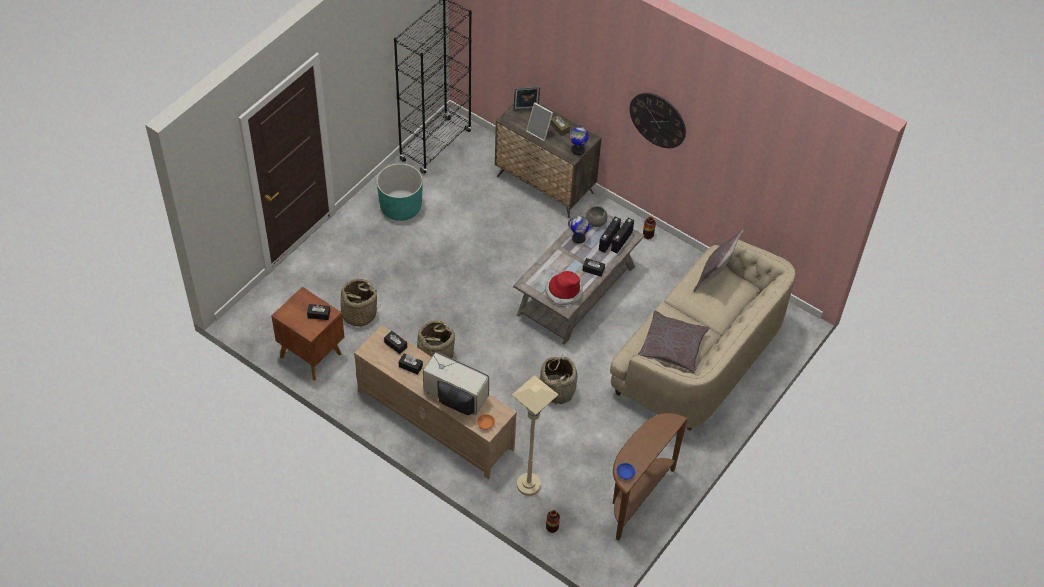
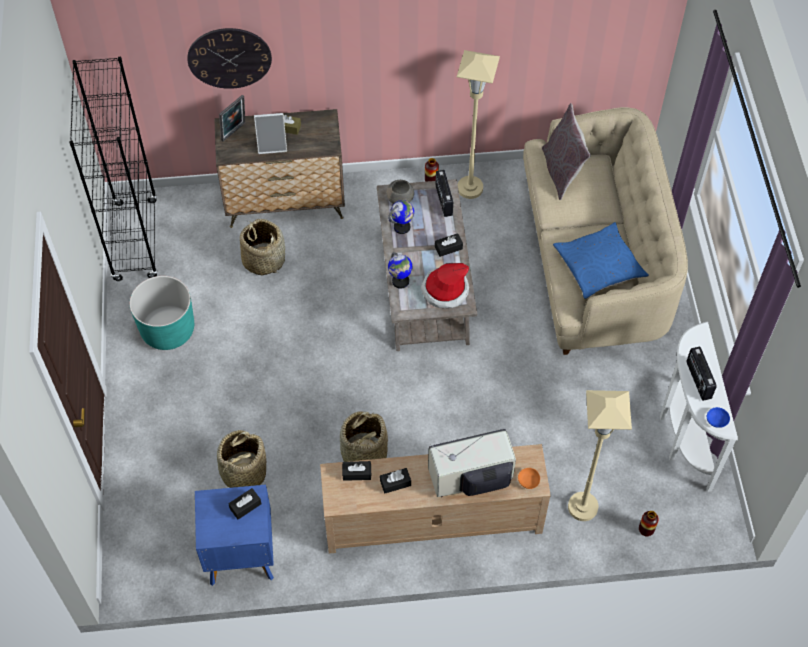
camera: 40 degrees left, 5 degrees up
brown nightstand [271,287,344,380] -> blue nightstand [195,485,274,586]
basket [540,356,578,405] -> basket moved to [240,219,285,275]
globe [570,125,588,155] -> globe moved to [388,252,413,289]
radio [599,217,621,253] -> radio moved to [687,347,717,401]
brown console table [613,413,688,541] -> white console table [660,322,738,492]
wall clock [630,93,686,148] -> wall clock moved to [187,28,272,89]
grey pillow [638,311,710,373] -> blue pillow [553,222,649,299]
none -> beige floor lamp [457,50,500,199]

